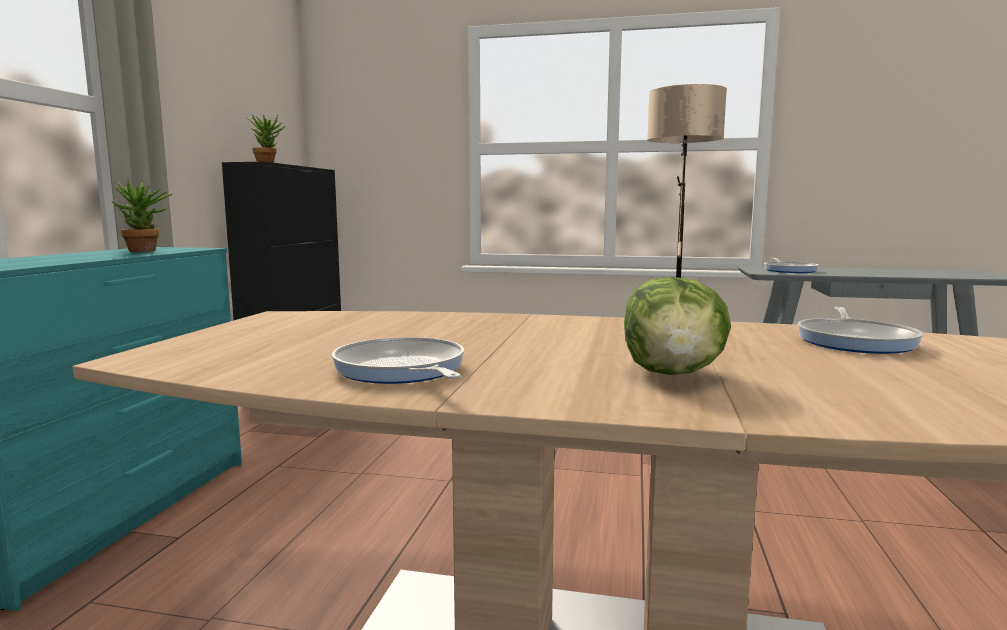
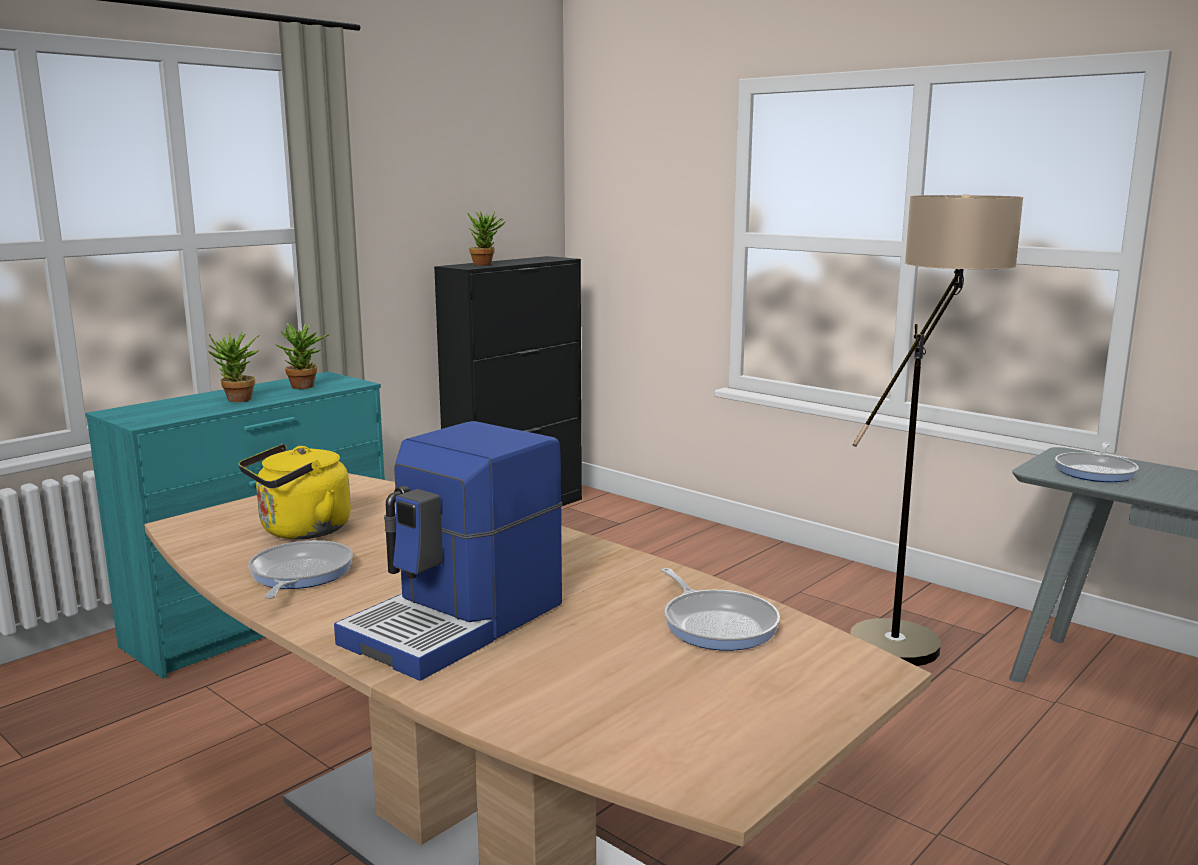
camera: 30 degrees right, 5 degrees up
lettuce [624,277,731,375] -> coffee machine [334,421,562,681]
frying pan [797,307,924,354] -> frying pan turned 75 degrees counterclockwise [662,568,780,651]
none -> potted plant [207,331,260,402]
none -> yellow kettle [239,444,351,539]

